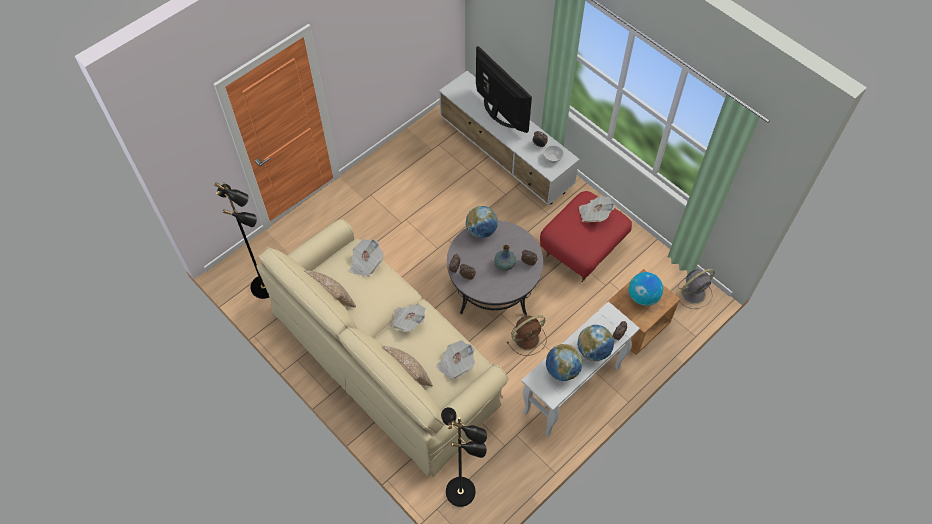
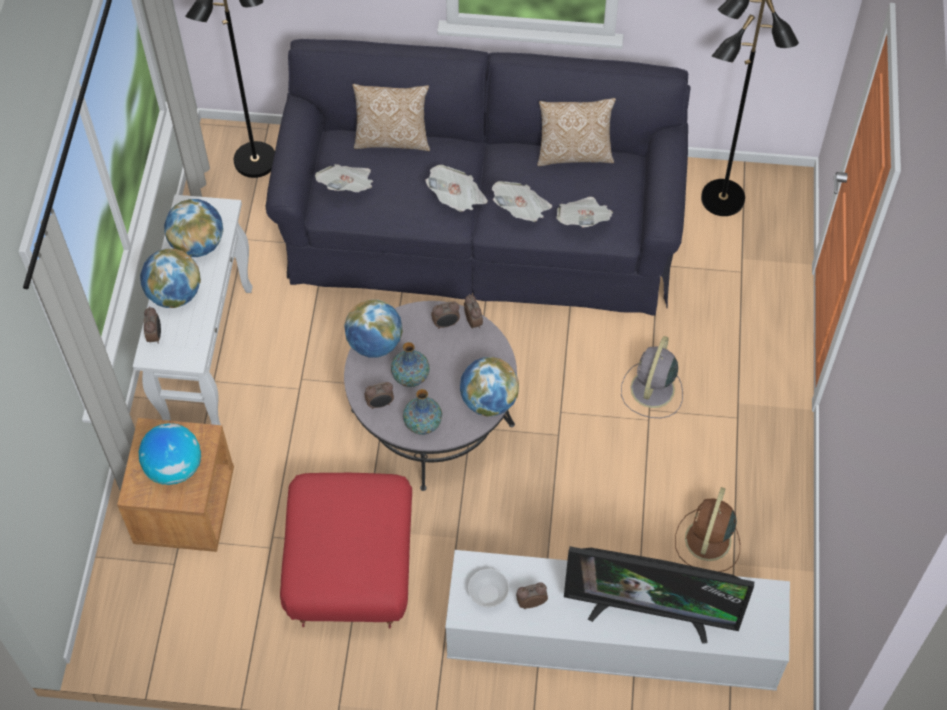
camera: 140 degrees right, 0 degrees up
beige sofa [256,218,508,478] -> black sofa [266,39,691,316]
brown fan [506,315,547,356] -> brown fan moved to [675,487,740,572]
newspaper [579,196,615,222] -> newspaper moved to [492,181,552,222]
grey fan [678,269,715,309] -> grey fan moved to [621,336,683,418]
none -> globe [344,299,403,358]
none -> vase [403,389,442,435]

